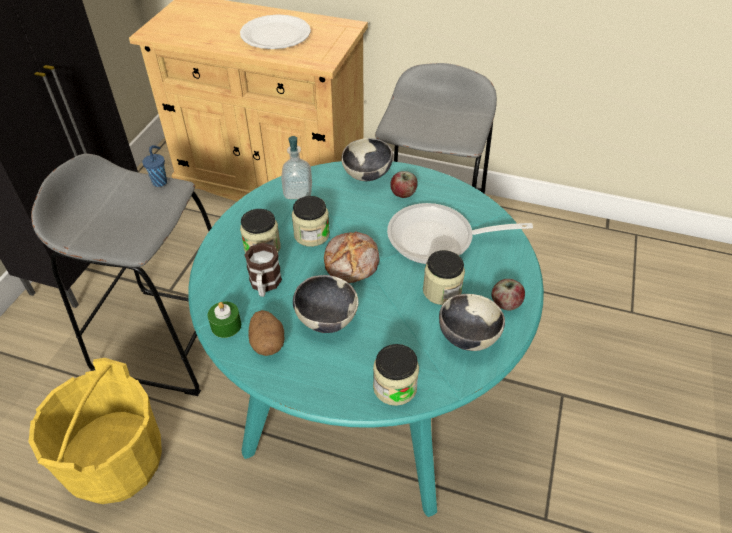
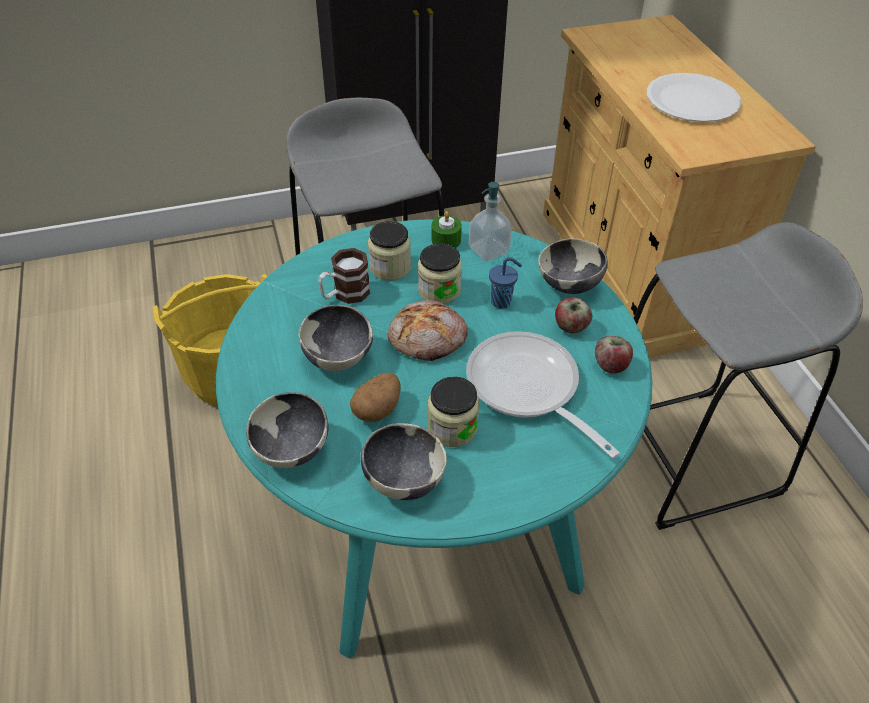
camera: 55 degrees right, 0 degrees up
blue cup [142,145,167,187] -> blue cup moved to [489,257,522,309]
green candle [208,301,241,338] -> green candle moved to [431,211,462,248]
potato [248,310,284,356] -> potato moved to [350,372,401,422]
jar [373,344,419,406] -> bowl [246,392,329,468]
apple [491,279,525,311] -> apple moved to [595,336,633,374]

